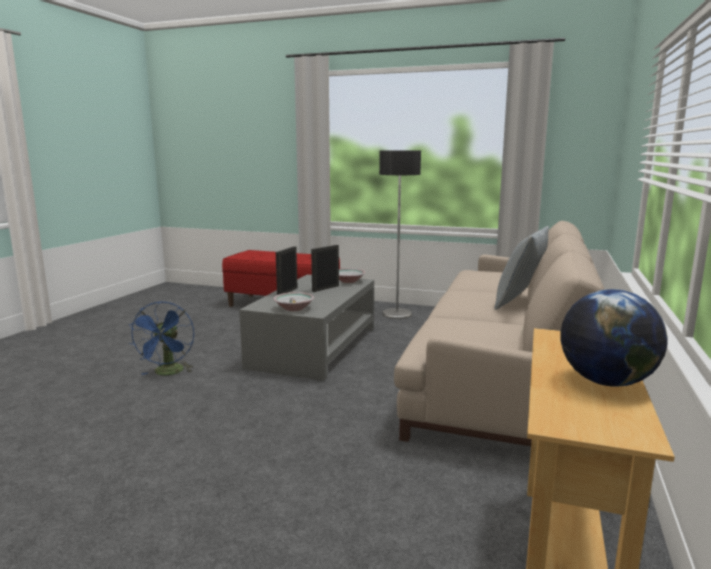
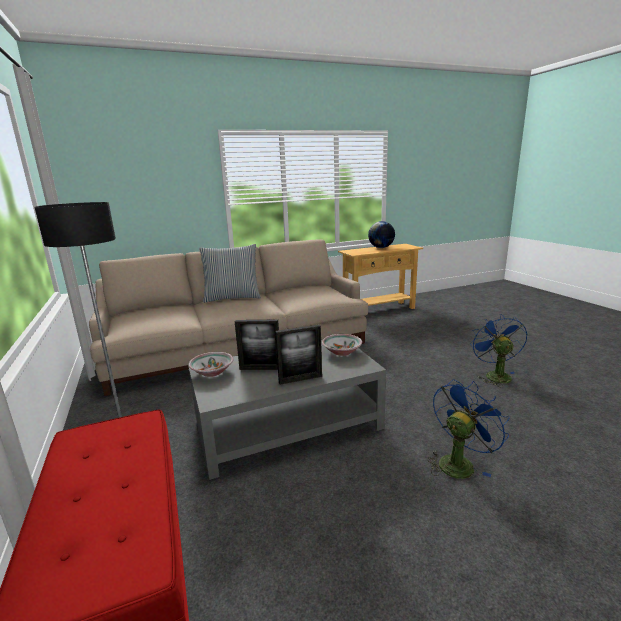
camera: 130 degrees left, 5 degrees up
none -> blue fan [470,314,527,387]

